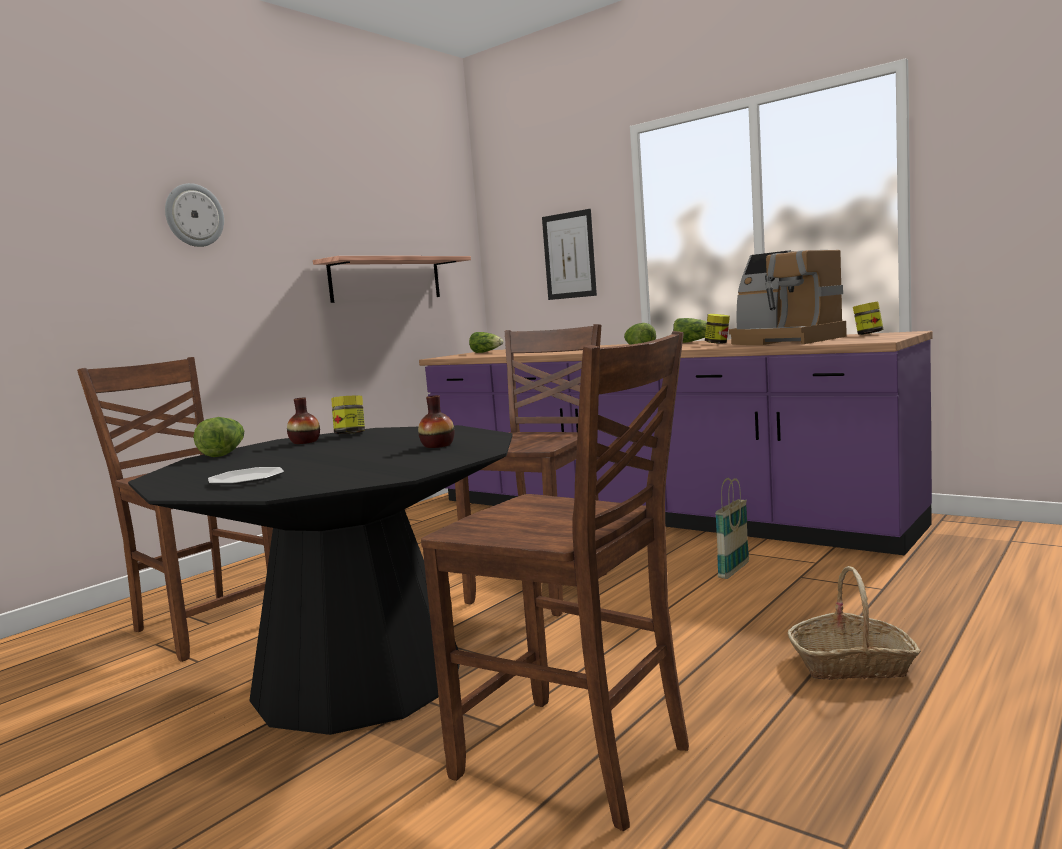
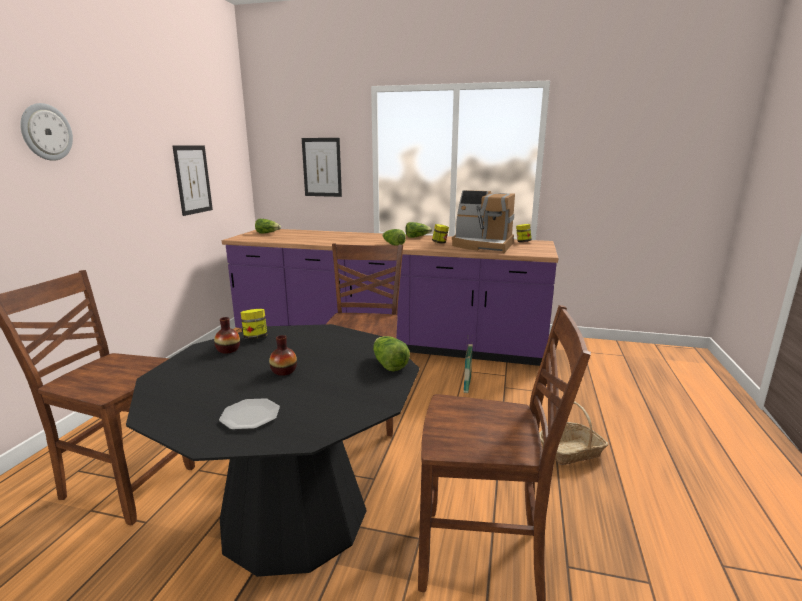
camera: 25 degrees left, 10 degrees up
lettuce [193,417,244,457] -> lettuce moved to [373,336,410,371]
shelf [313,256,471,303] -> picture [173,146,213,216]
vase [418,395,455,448] -> vase moved to [269,335,297,376]

